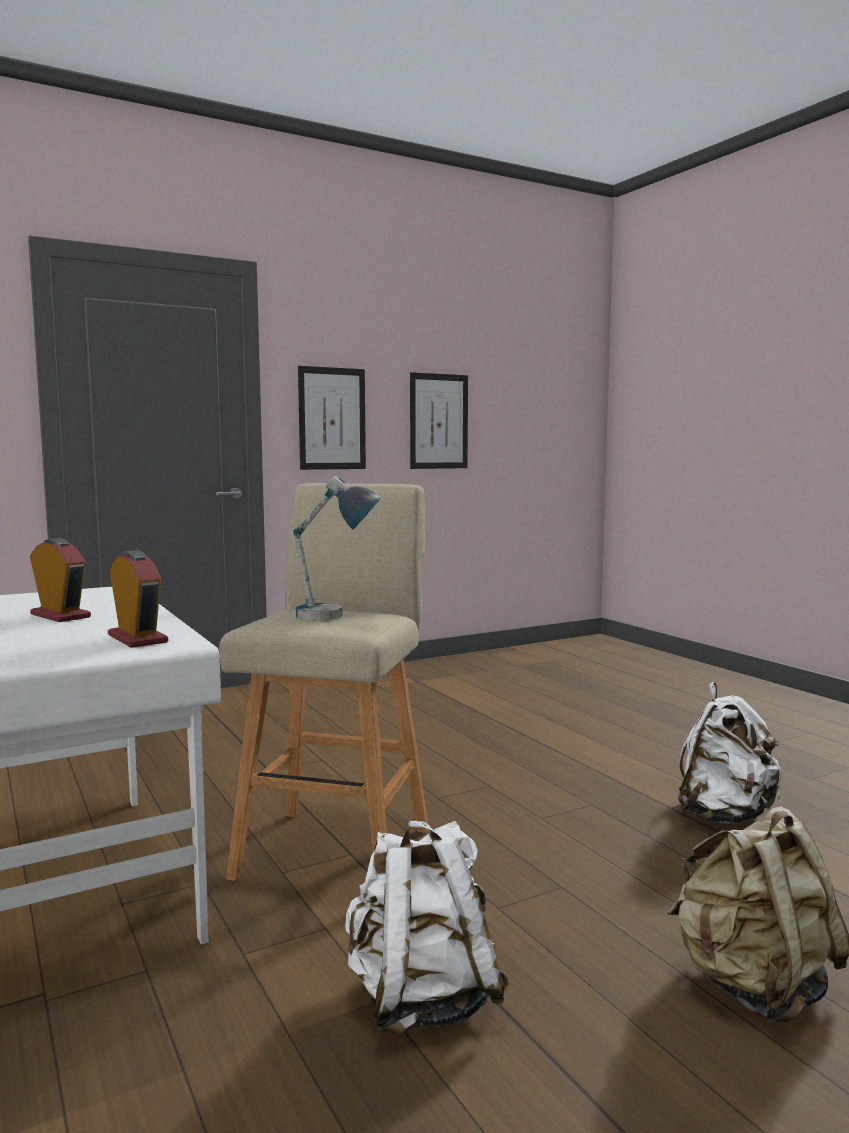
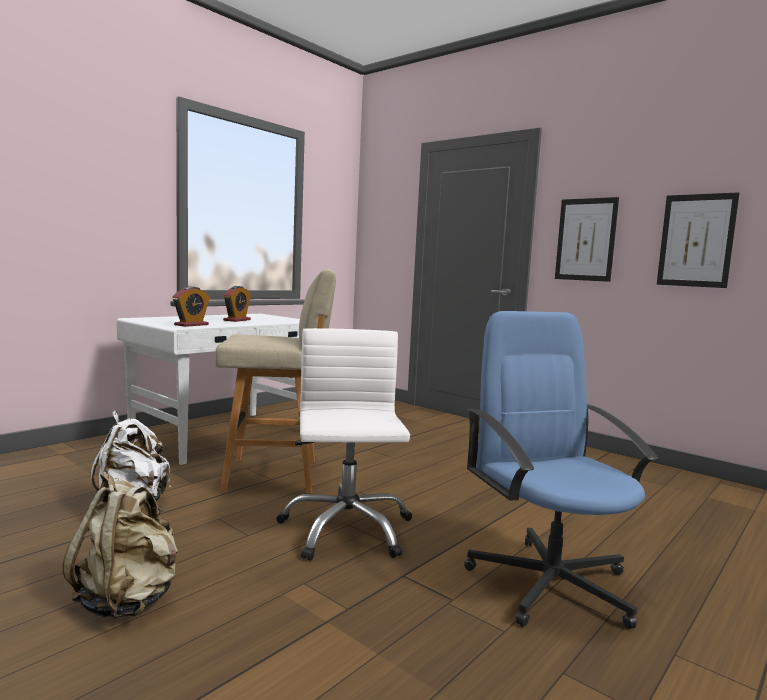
camera: 70 degrees right, 0 degrees up
table lamp [293,476,381,621] -> none
white backpack [678,682,782,824] -> none
none -> white office chair [276,328,412,561]
none -> blue office chair [464,311,658,629]

